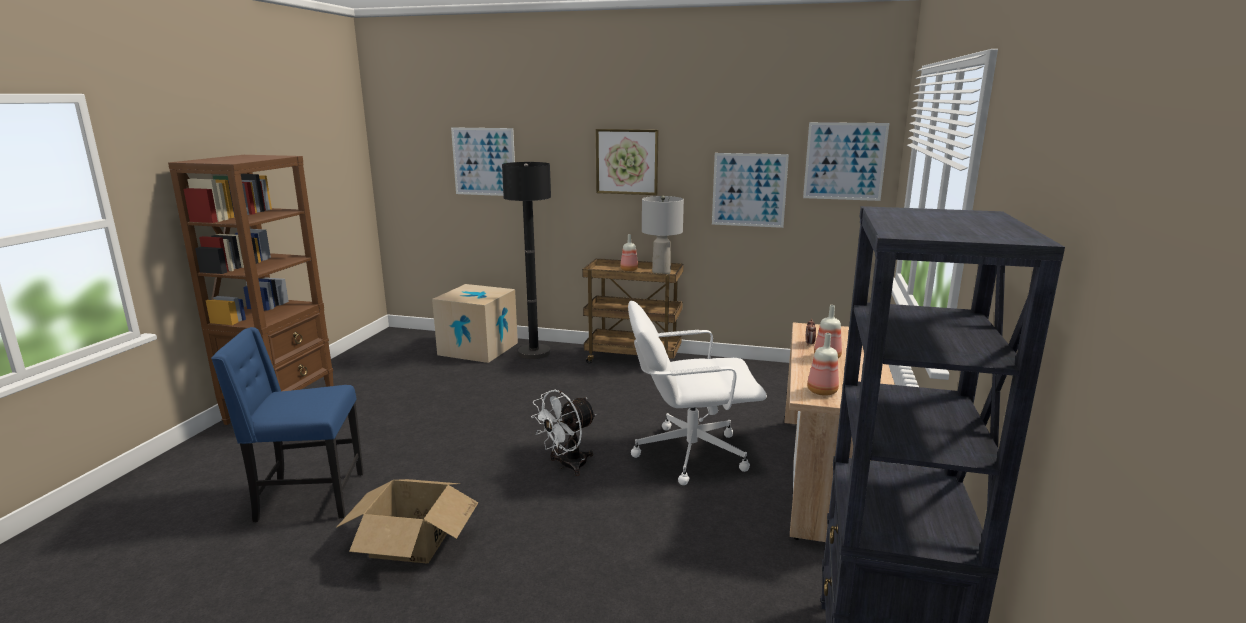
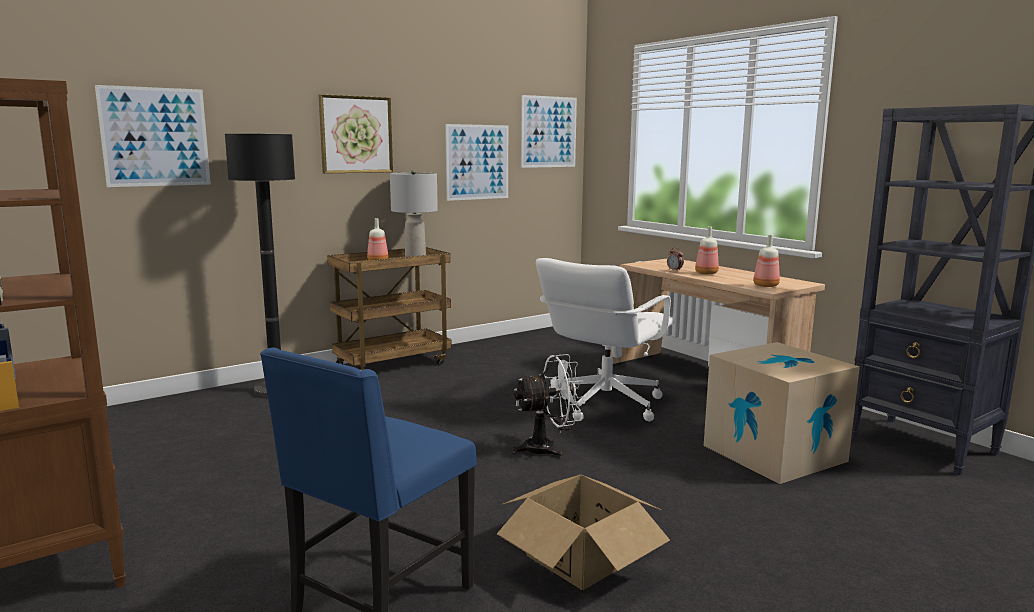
camera: 50 degrees left, 5 degrees down
cardboard box [432,284,518,363] -> cardboard box moved to [704,342,860,484]
white fan [531,390,597,476] -> white fan turned 105 degrees counterclockwise [512,354,585,459]

